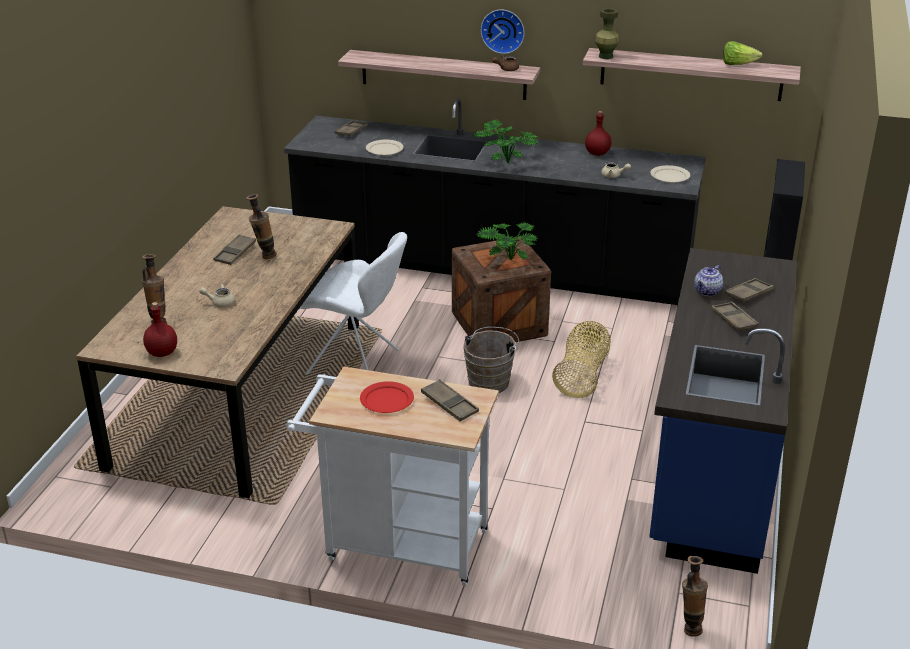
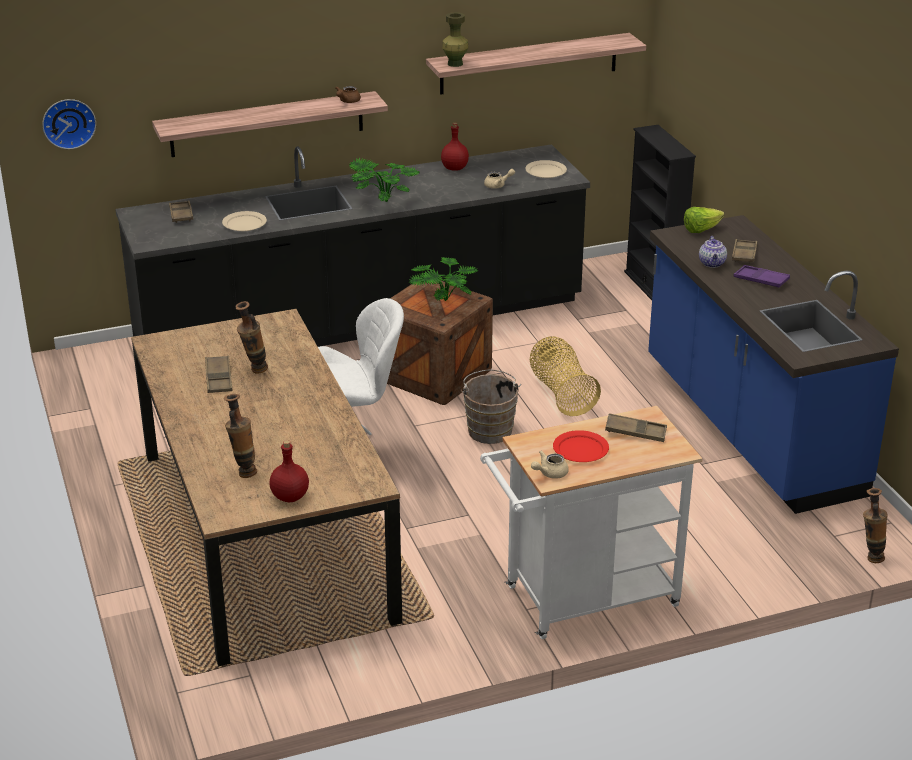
camera: 35 degrees left, 0 degrees up
beige teapot [199,284,235,308] -> beige teapot moved to [531,451,569,479]
wall clock [481,10,525,54] -> wall clock moved to [42,99,96,149]
brown tray [711,302,759,332] -> purple tray [734,265,790,288]
lettuce [723,41,763,65] -> lettuce moved to [684,207,725,233]

